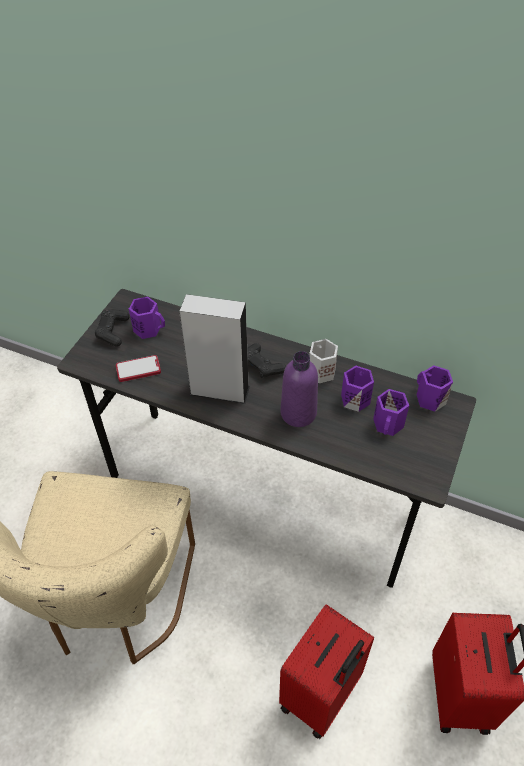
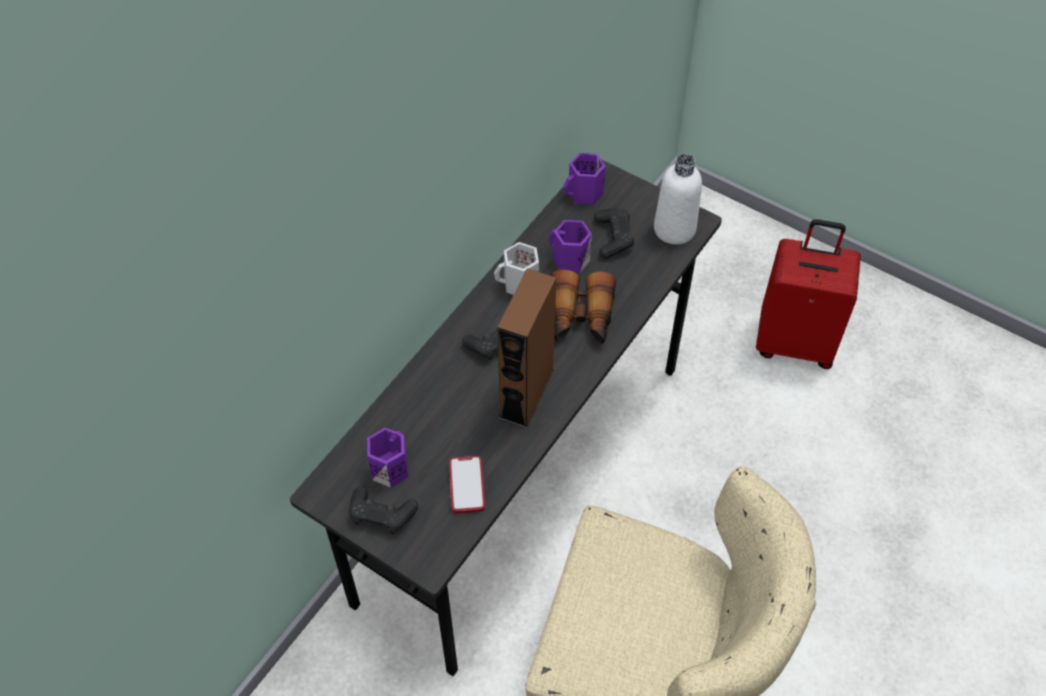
camera: 80 degrees left, 5 degrees up
grey speaker [179,294,250,404] -> brown speaker [497,268,556,429]
red suitcase [279,604,374,739] -> none
purple bottle [280,351,318,427] -> binoculars [550,270,616,344]
purple mug [373,389,409,436] -> black game controller [594,209,634,259]
none -> white bottle [654,154,702,245]

